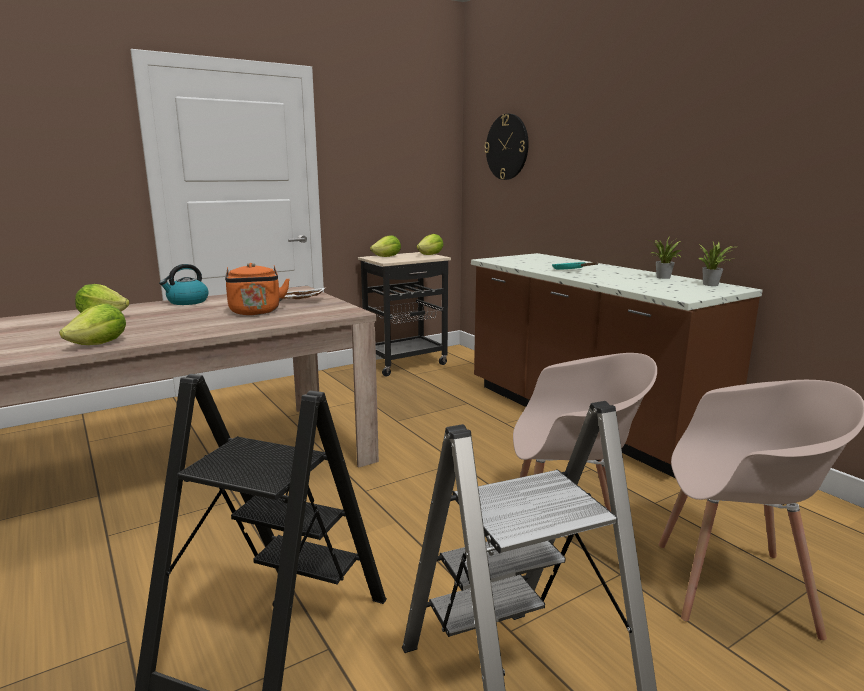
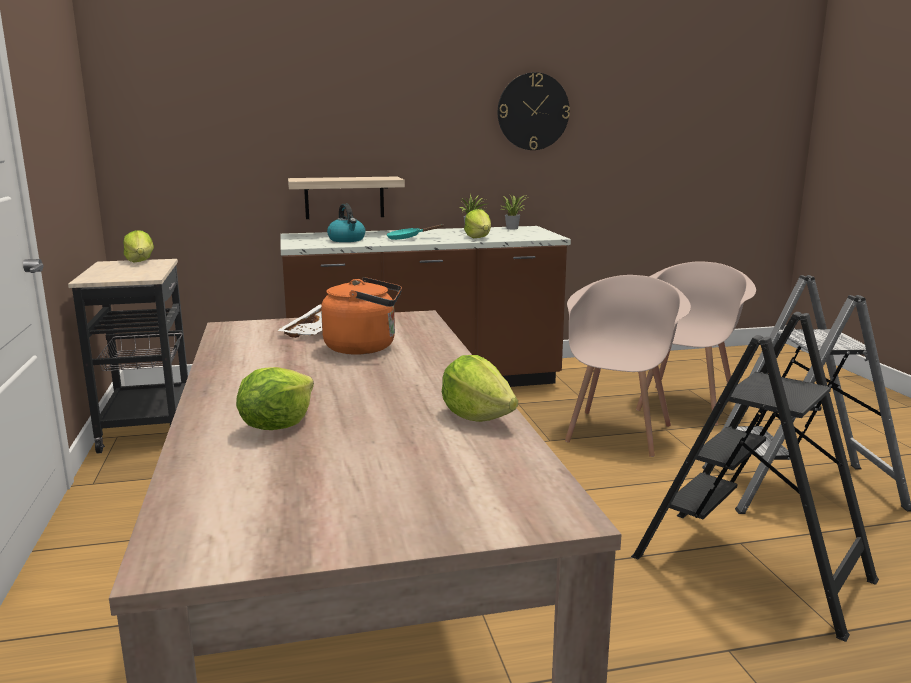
camera: 70 degrees left, 0 degrees up
kettle [159,264,209,305] -> kettle moved to [327,204,365,242]
lettuce [370,235,401,257] -> lettuce moved to [464,209,491,239]
wall clock [485,114,529,180] -> wall clock moved to [498,72,570,150]
none -> shelf [288,176,405,219]

